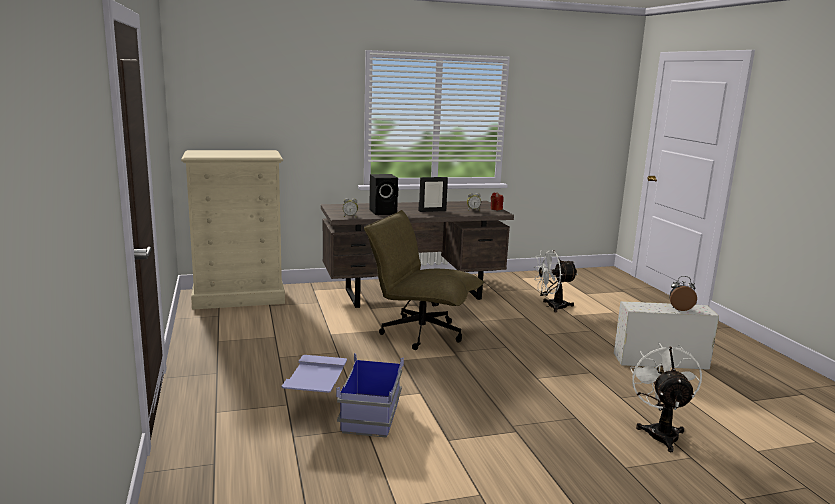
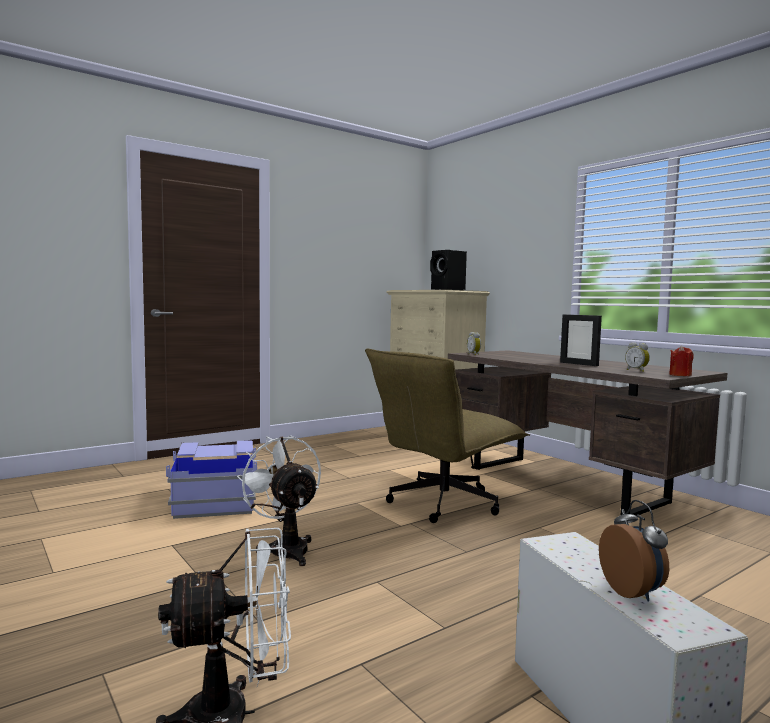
camera: 70 degrees right, 10 degrees down
beige office chair [364,210,484,350] -> beige office chair turned 135 degrees counterclockwise [365,348,530,523]
black speaker [369,174,398,215] -> black speaker moved to [430,250,467,290]
white fan [534,250,578,312] -> white fan moved to [237,435,321,566]

